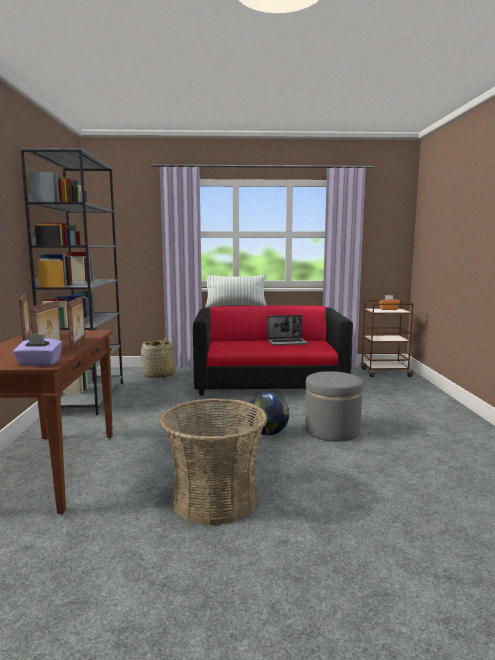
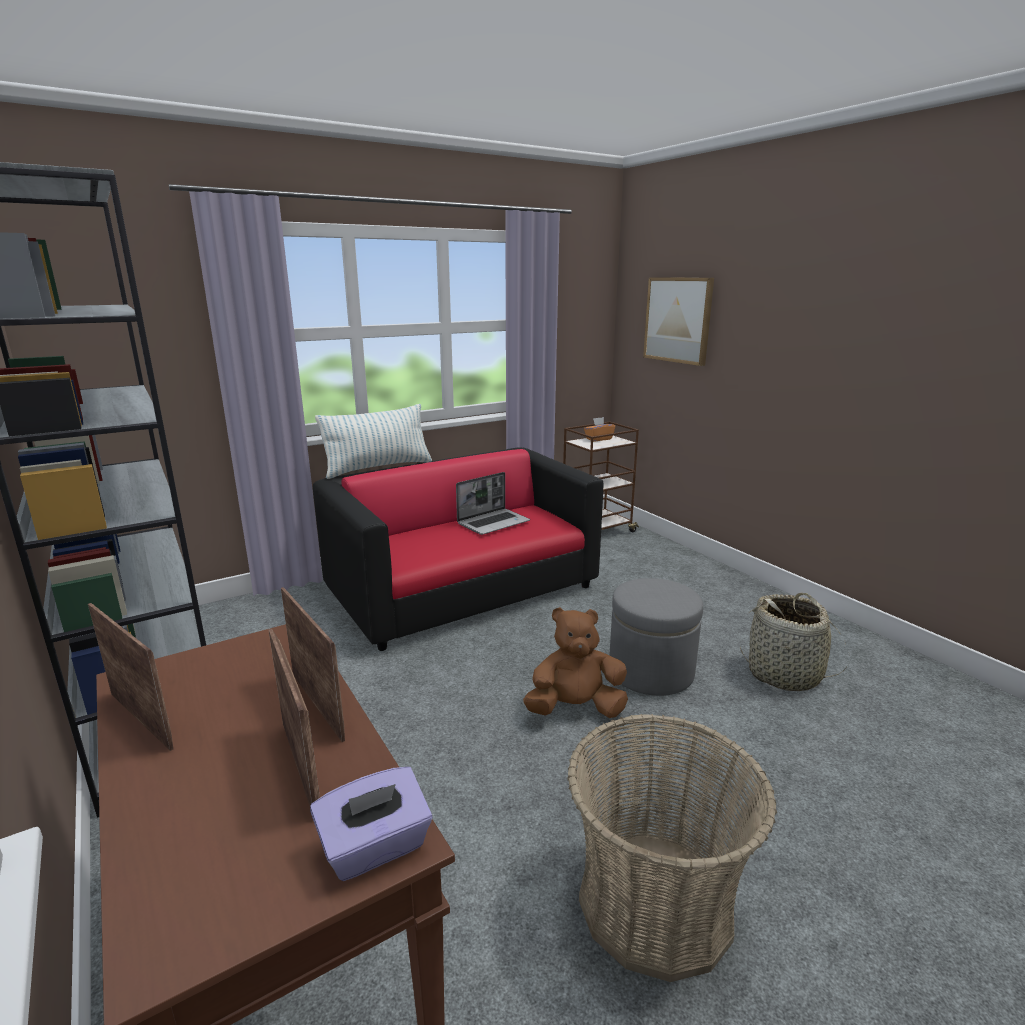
camera: 30 degrees left, 10 degrees up
basket [141,338,175,378] -> basket moved to [740,593,848,691]
globe [248,393,289,436] -> brown plush toy [523,607,628,718]
none -> picture [643,277,714,366]

